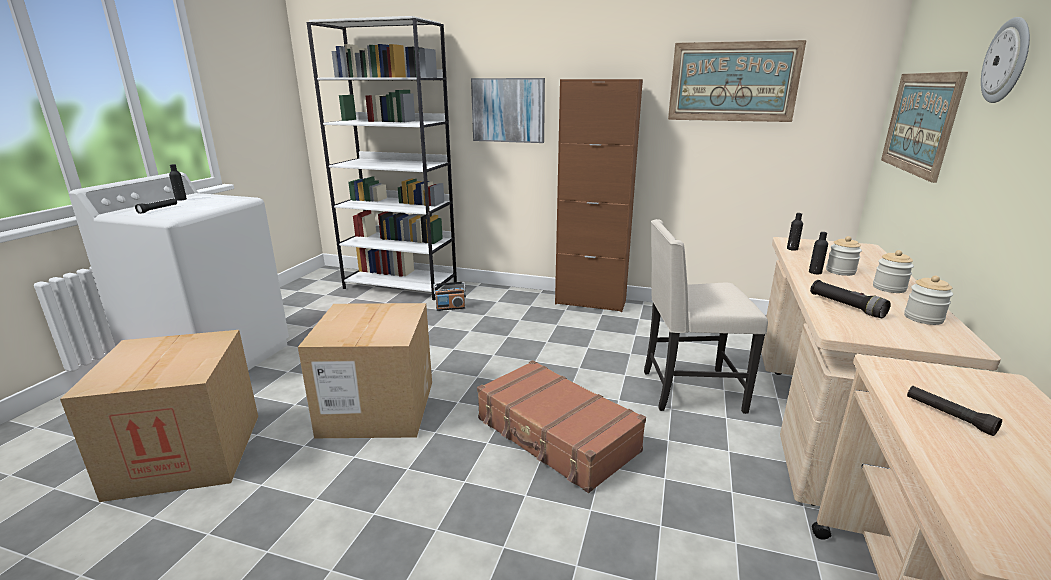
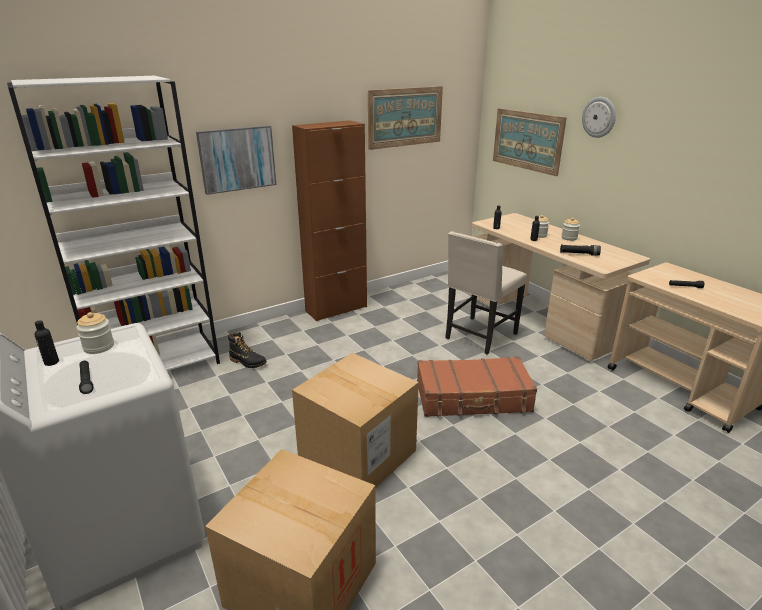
camera: 50 degrees left, 5 degrees up
radio [433,282,466,311] -> black boot [228,332,267,368]
jar [904,276,953,325] -> jar moved to [76,312,114,354]

